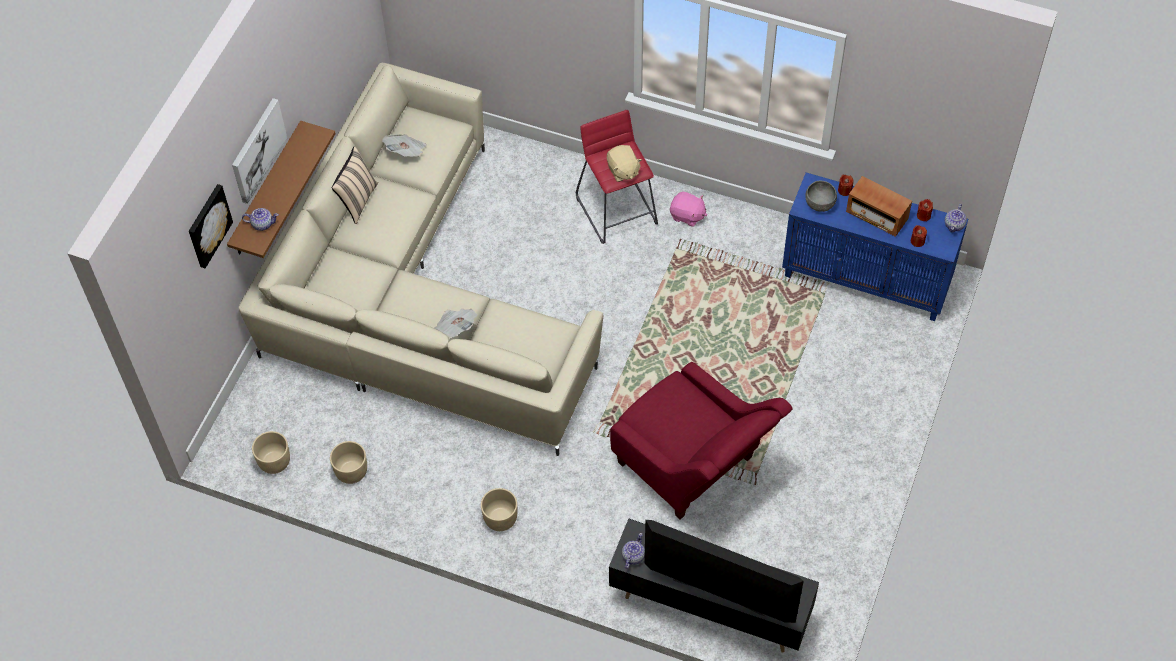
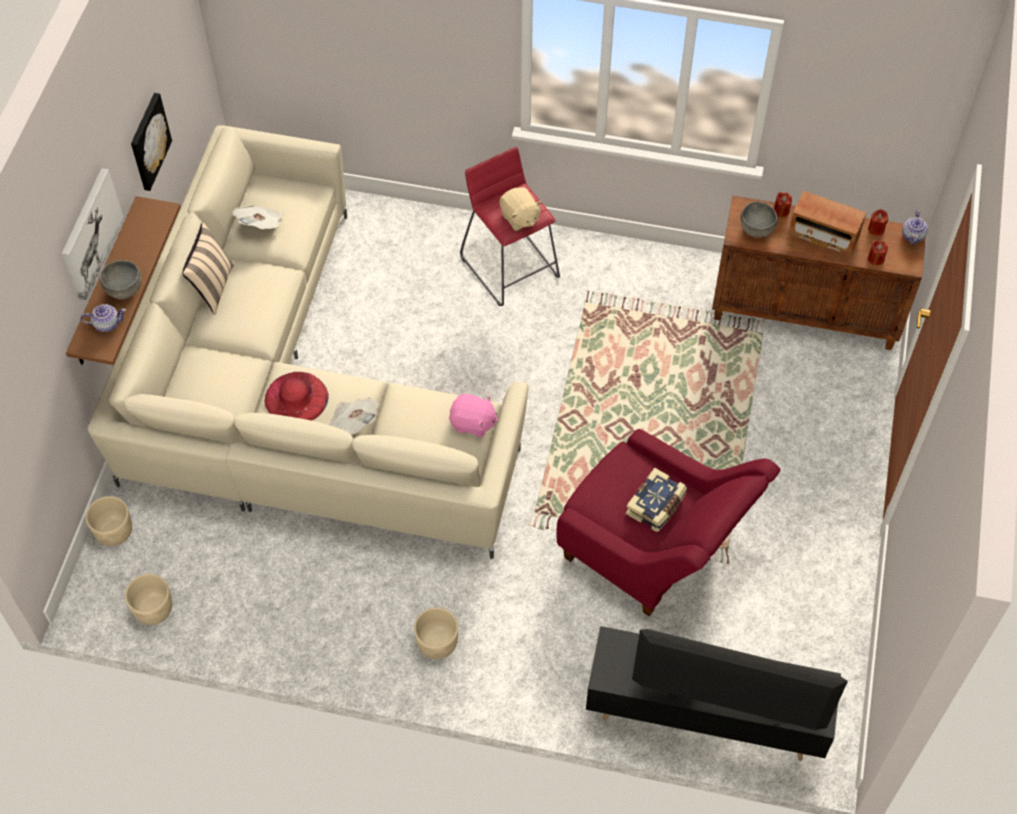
camera: 10 degrees left, 0 degrees up
picture [189,184,233,268] -> picture moved to [131,93,172,191]
beige planter [330,441,367,484] -> beige planter moved to [86,496,132,546]
teapot [622,533,645,569] -> none
pink plush toy [670,192,707,227] -> pink plush toy moved to [449,394,498,438]
blue cabinet [782,172,968,321] -> brown cabinet [712,196,926,350]
none -> grey bowl [100,260,142,299]
none -> red hat [265,372,329,421]
none -> book [626,467,687,532]

